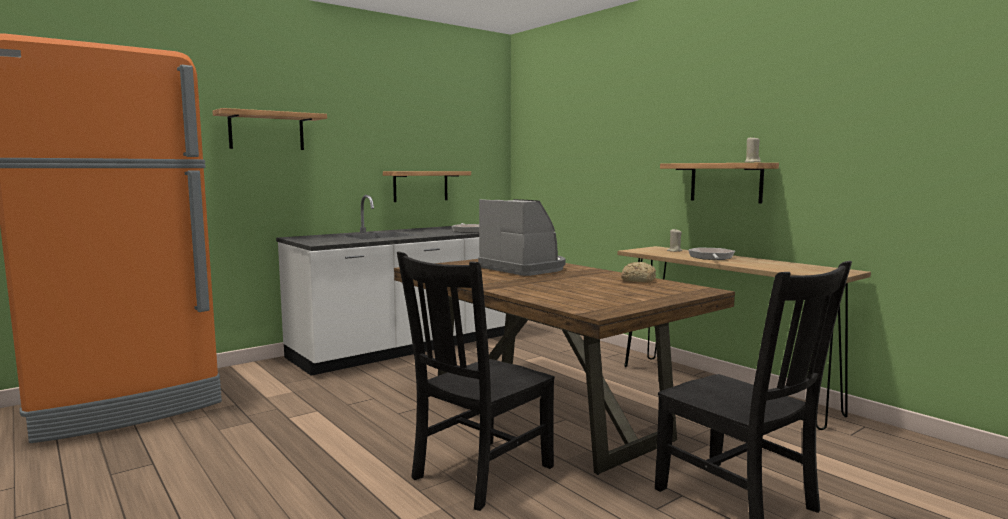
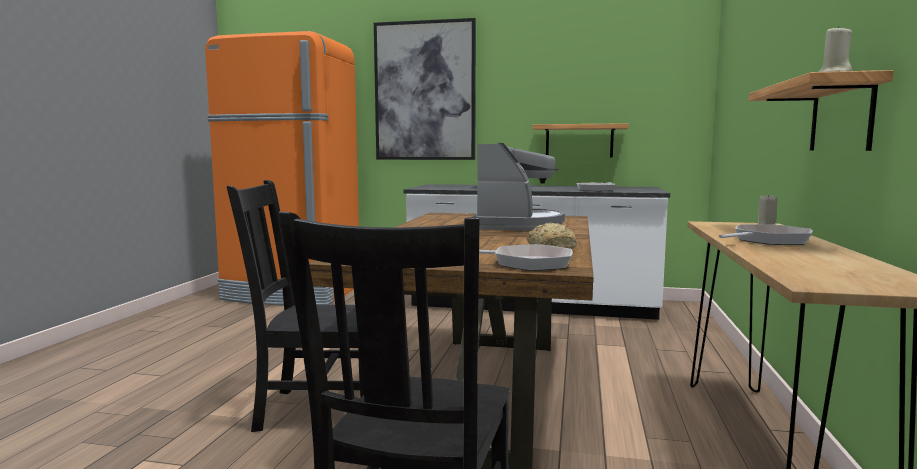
camera: 50 degrees right, 0 degrees up
shelf [213,108,327,150] -> picture [374,18,476,160]
none -> frying pan [479,244,573,271]

